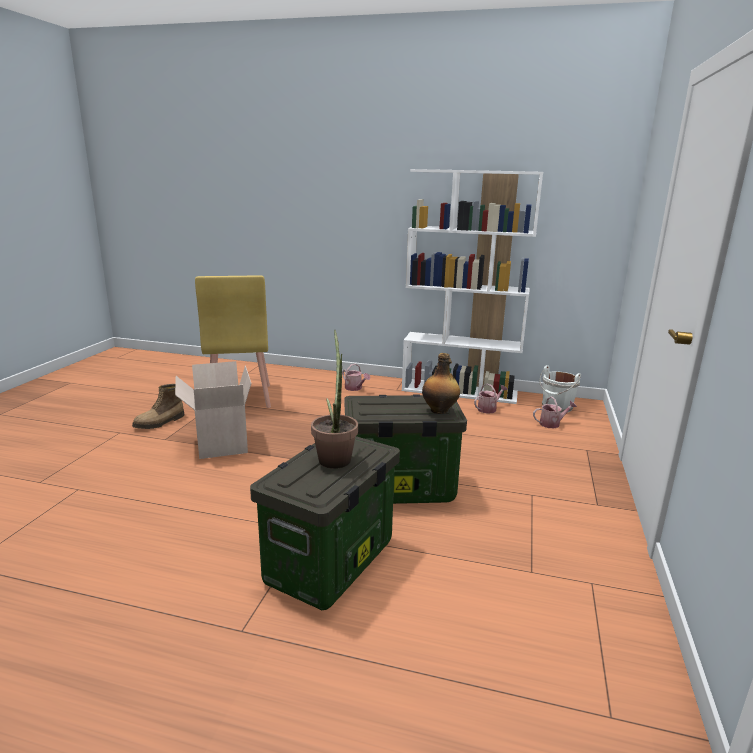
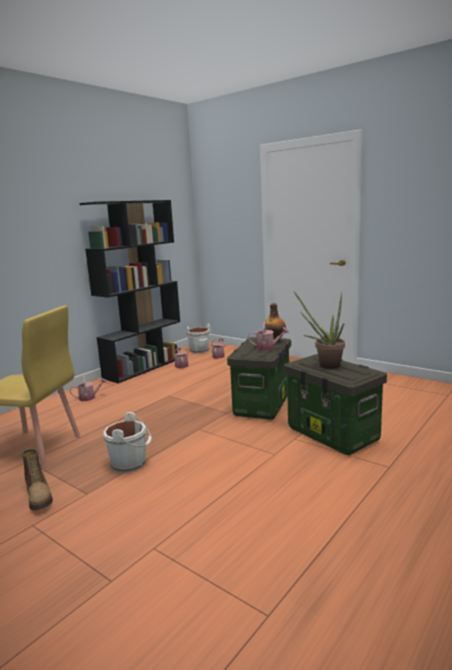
camera: 65 degrees left, 5 degrees down
cardboard box [175,361,251,459] -> white bucket [103,412,152,473]
white bookcase [402,169,543,404] -> black bookcase [80,200,180,383]
none -> watering can [247,322,289,351]

